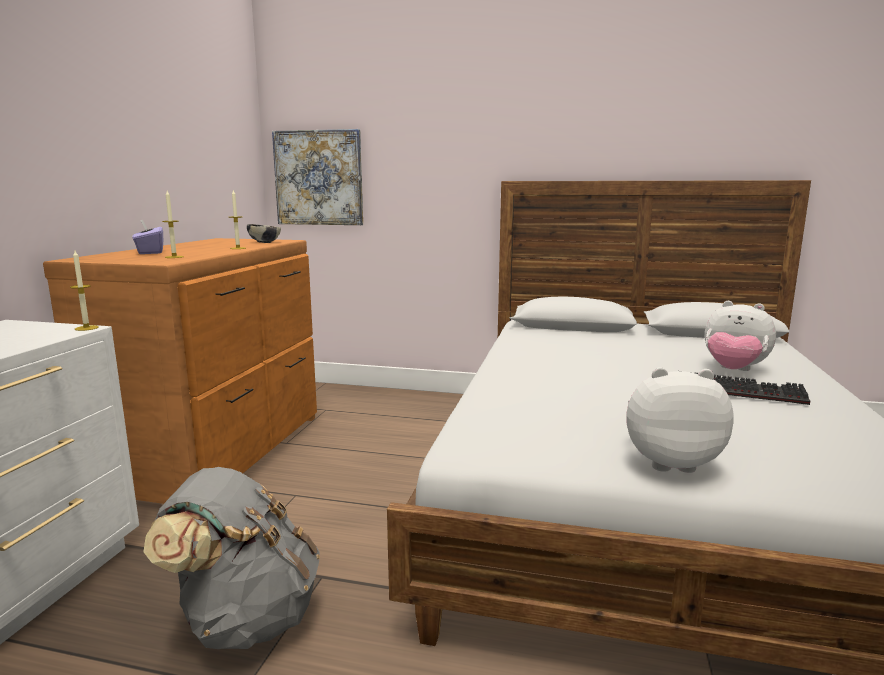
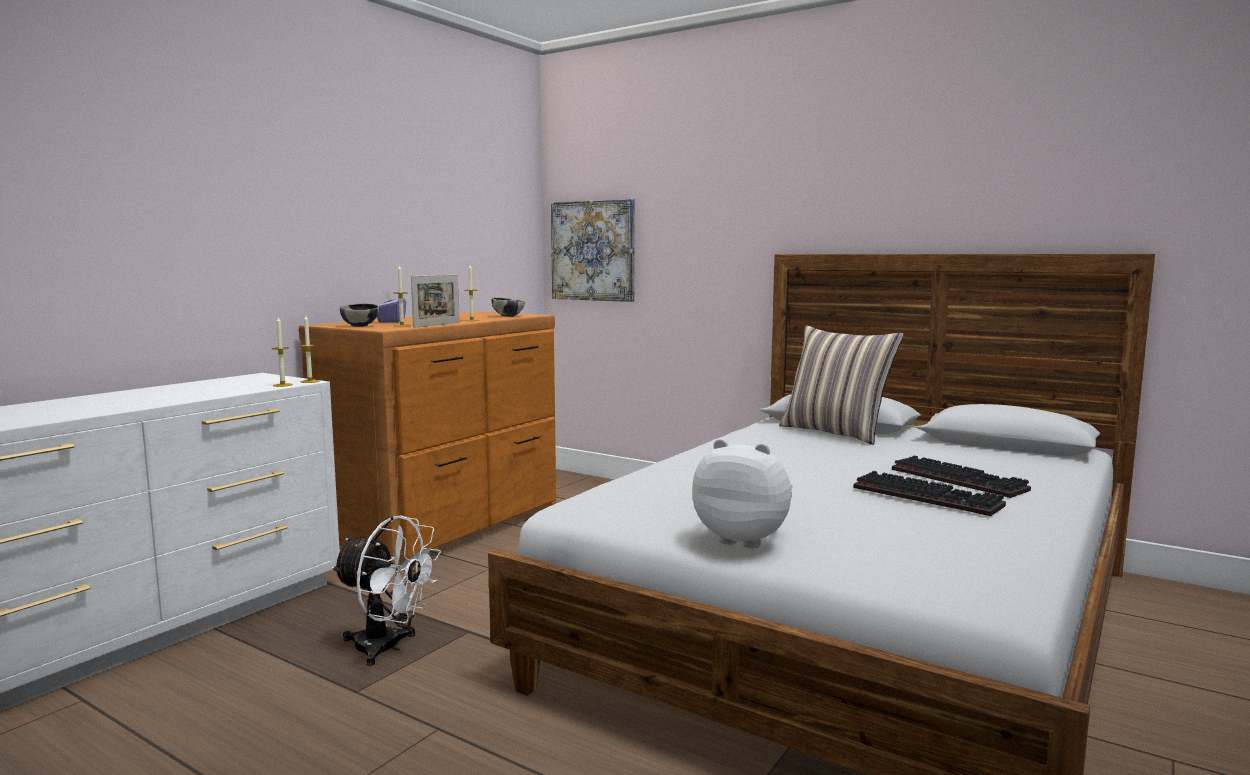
camera: 20 degrees right, 5 degrees down
grey backpack [143,467,320,649] -> white fan [331,515,441,666]
plush toy [705,301,776,371] -> keyboard [892,455,1031,498]
none -> candle [272,317,293,387]
none -> bowl [340,303,379,327]
none -> picture frame [411,275,459,328]
none -> pillow [779,326,904,445]

